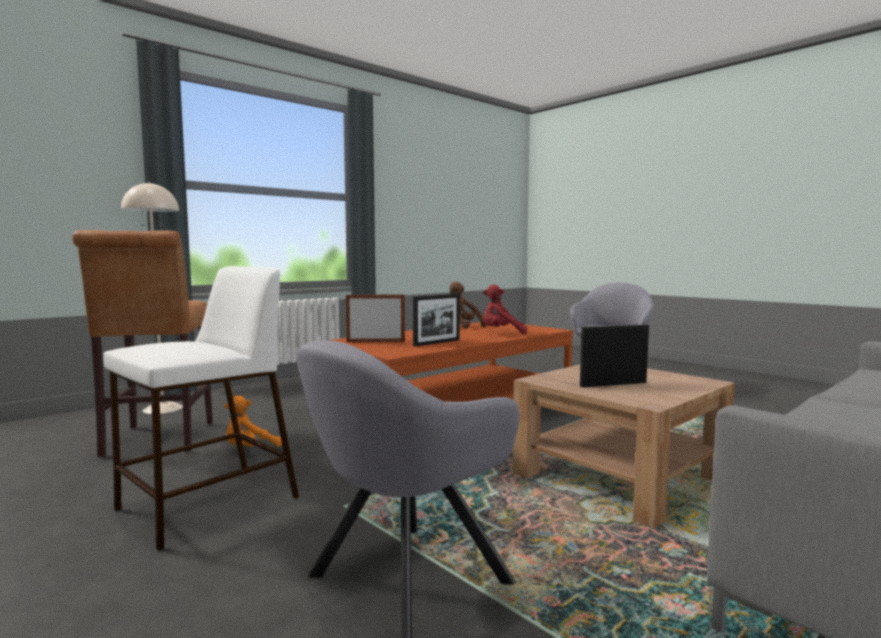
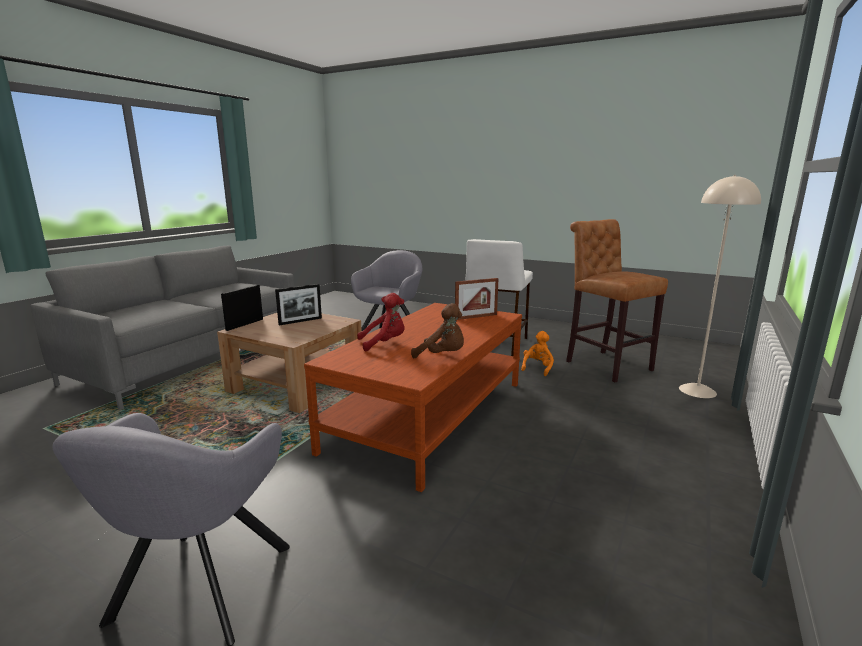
camera: 160 degrees right, 10 degrees up
picture frame [413,294,460,347] -> picture frame moved to [221,285,263,331]

